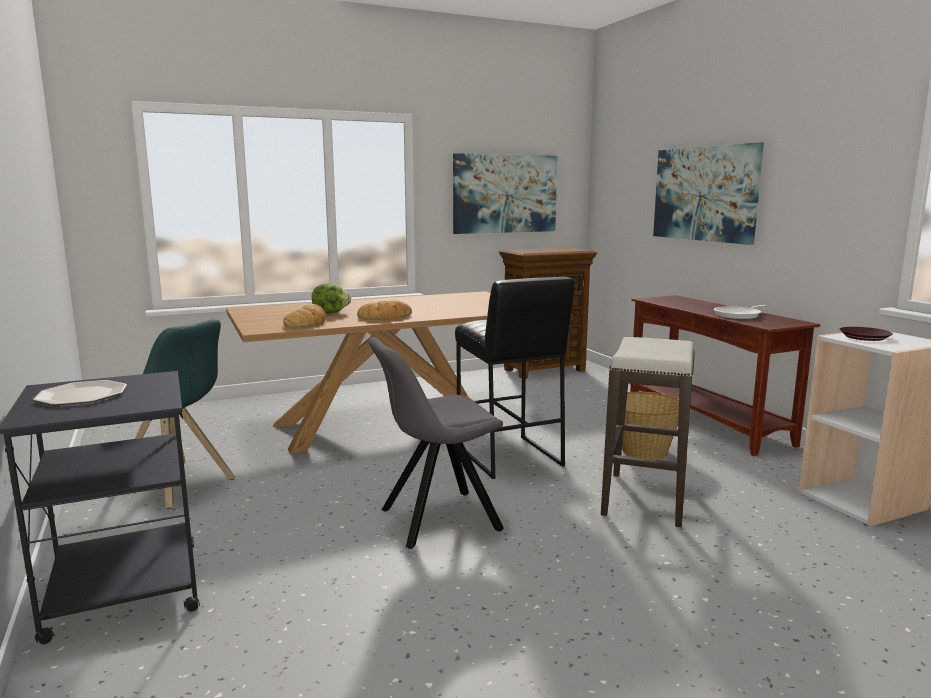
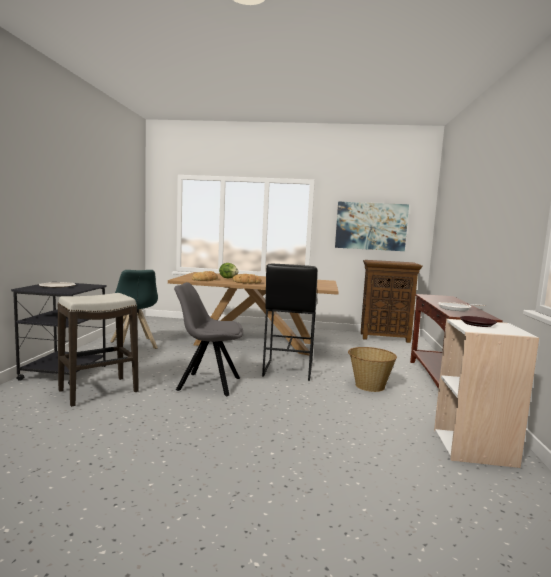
camera: 30 degrees right, 5 degrees down
stool [601,337,695,527] -> stool moved to [58,293,139,407]
picture [653,142,764,245] -> none

